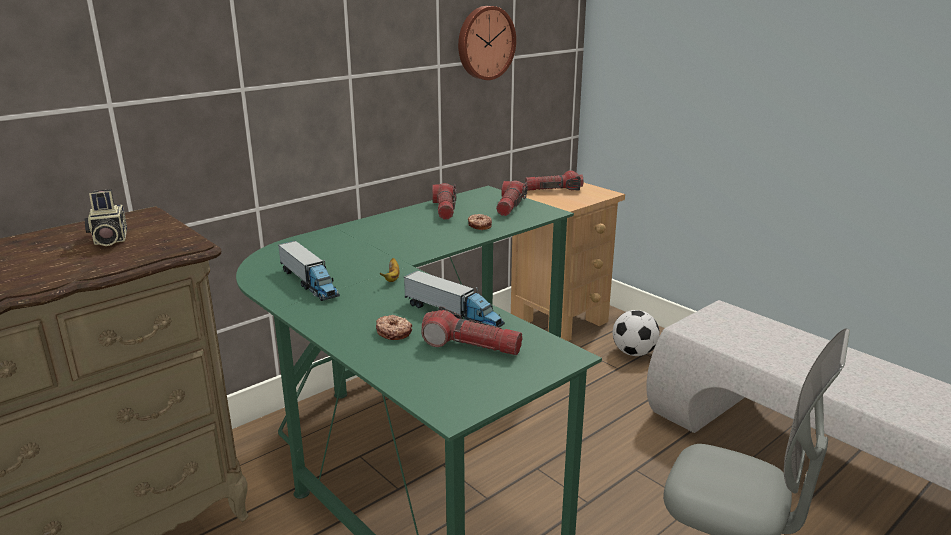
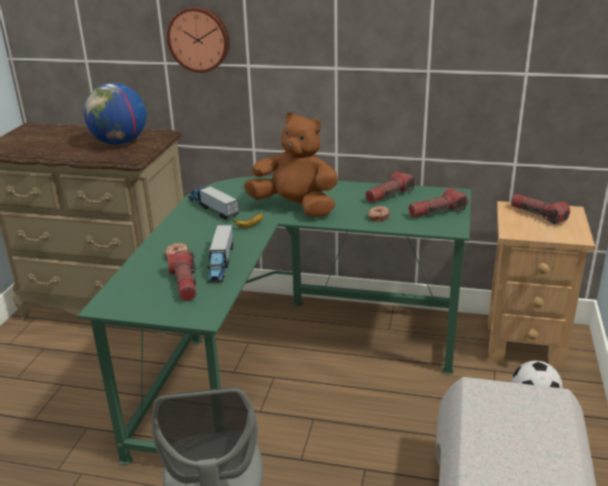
camera: 55 degrees right, 5 degrees up
camera [85,189,127,246] -> globe [84,83,147,145]
toy truck [278,241,340,301] -> toy truck turned 120 degrees clockwise [188,184,239,220]
wall clock [458,6,516,80] -> wall clock moved to [167,7,229,73]
none -> brown plush toy [244,112,338,217]

